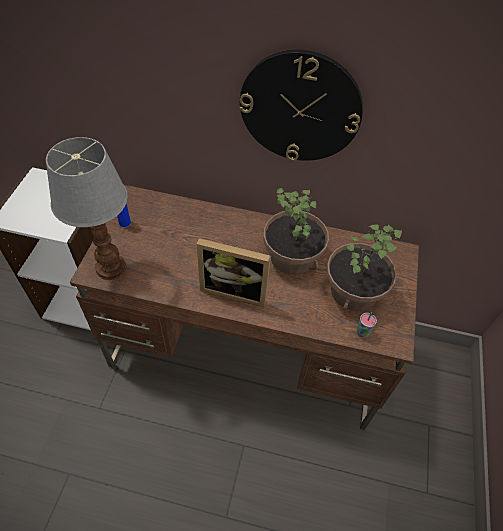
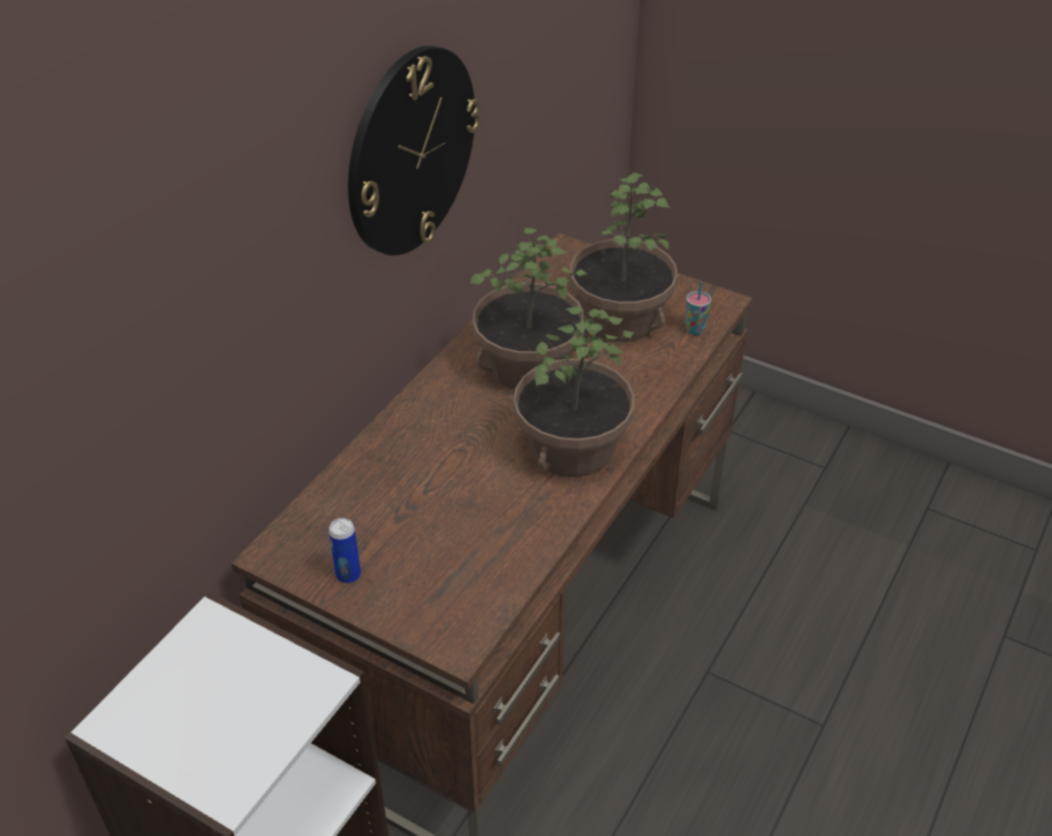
camera: 70 degrees left, 10 degrees down
table lamp [46,137,128,280] -> none
picture frame [197,238,271,307] -> potted plant [513,306,635,477]

